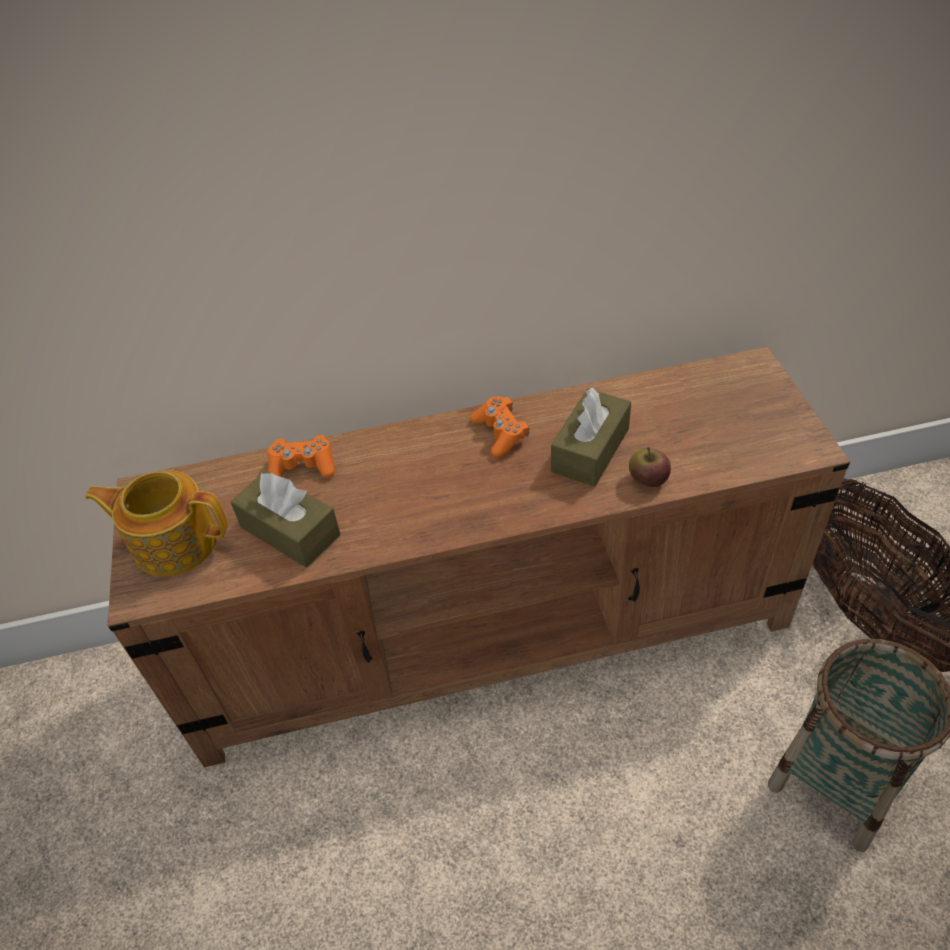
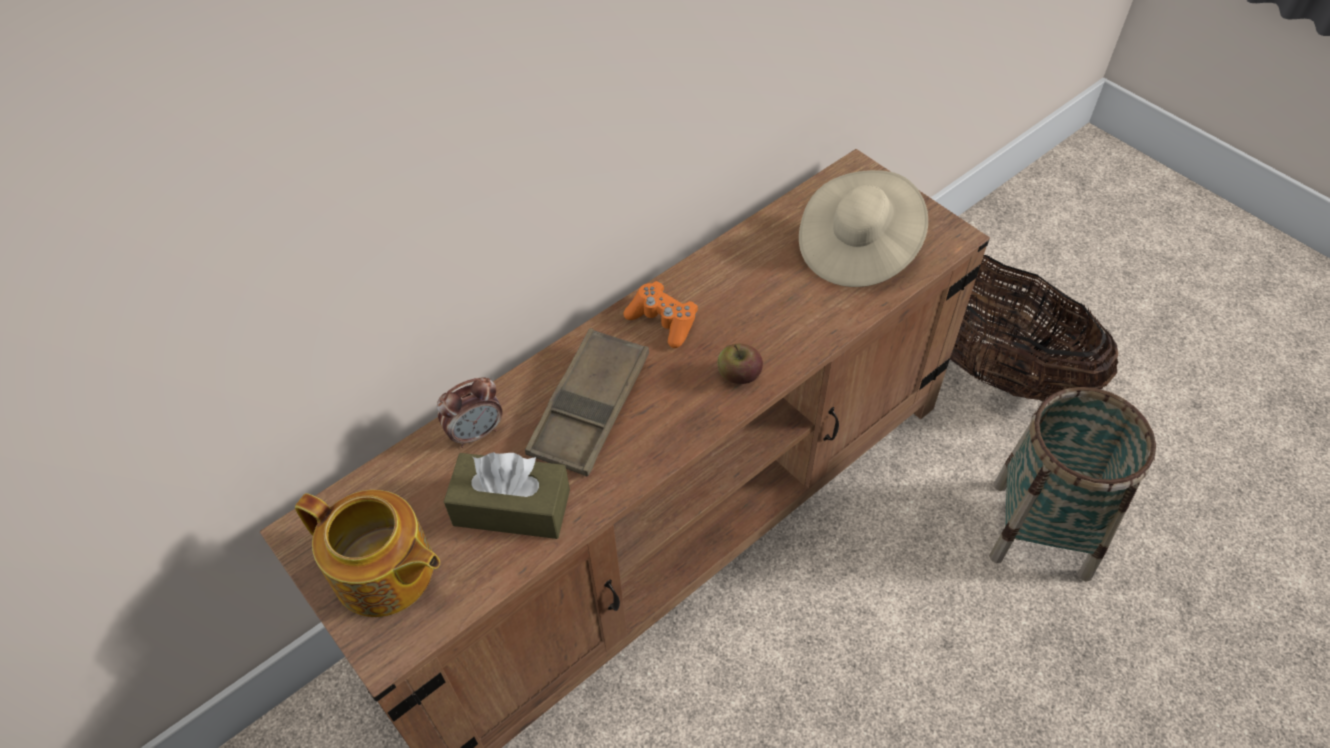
camera: 30 degrees left, 5 degrees up
teapot [85,470,228,576] -> teapot turned 135 degrees counterclockwise [295,490,440,617]
orange game controller [268,435,335,478] -> alarm clock [437,377,503,448]
brown tissue box [551,388,631,487] -> none
apple [629,447,671,487] -> apple moved to [717,344,763,384]
none -> brown tray [525,328,649,477]
none -> beige hat [799,170,928,287]

